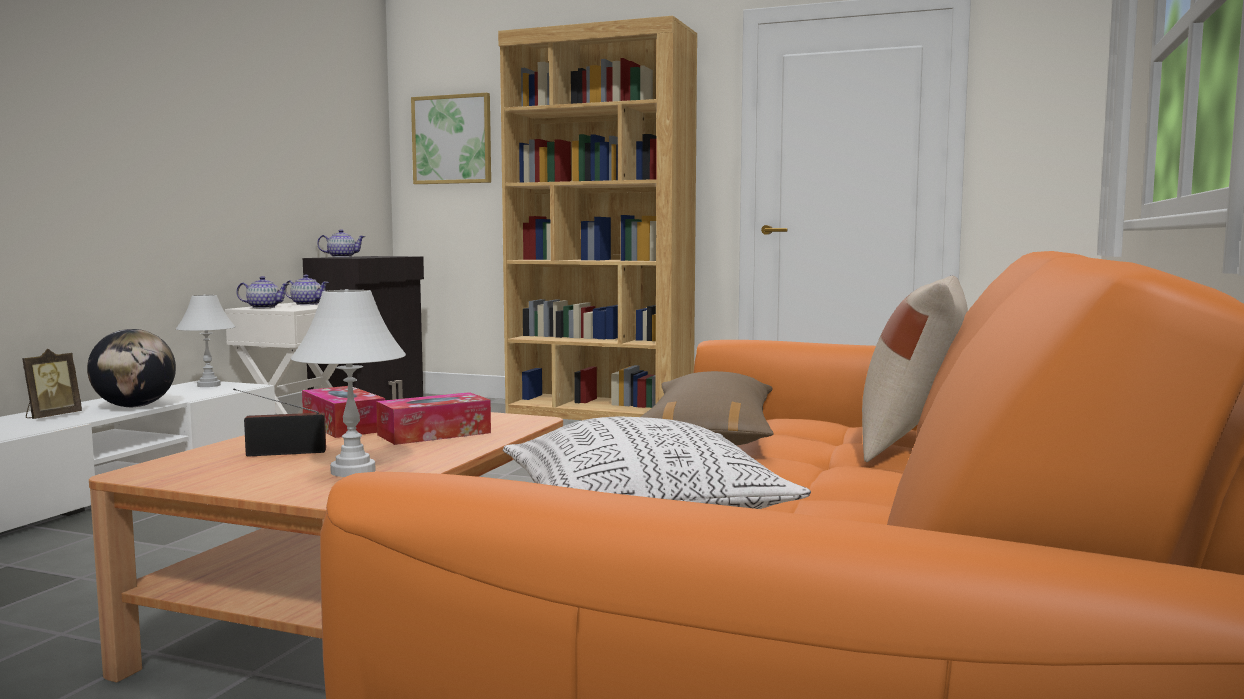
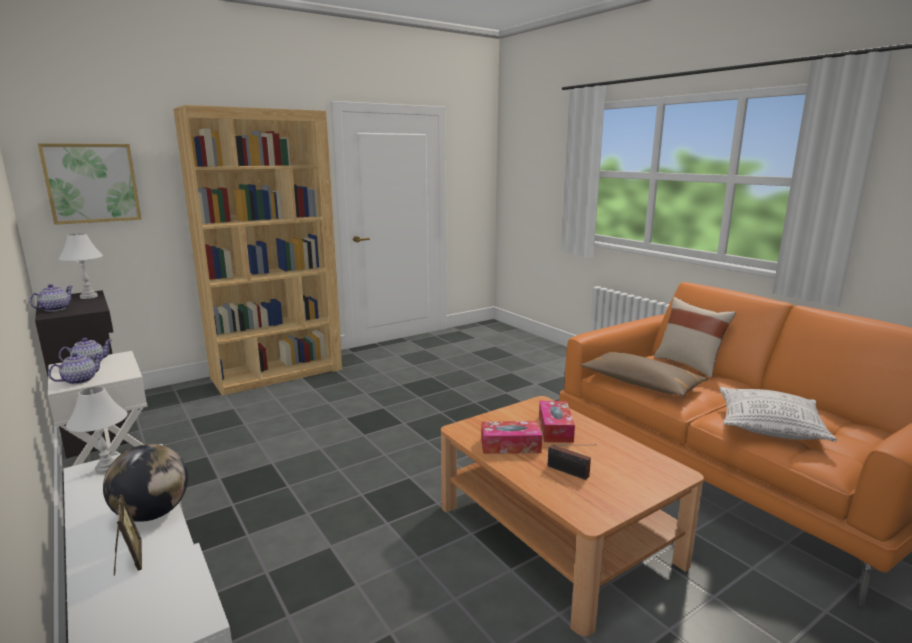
camera: 55 degrees left, 10 degrees up
radio [233,389,326,457] -> radio turned 75 degrees counterclockwise [548,445,591,480]
white table lamp [290,289,406,477] -> white table lamp moved to [58,233,104,299]

